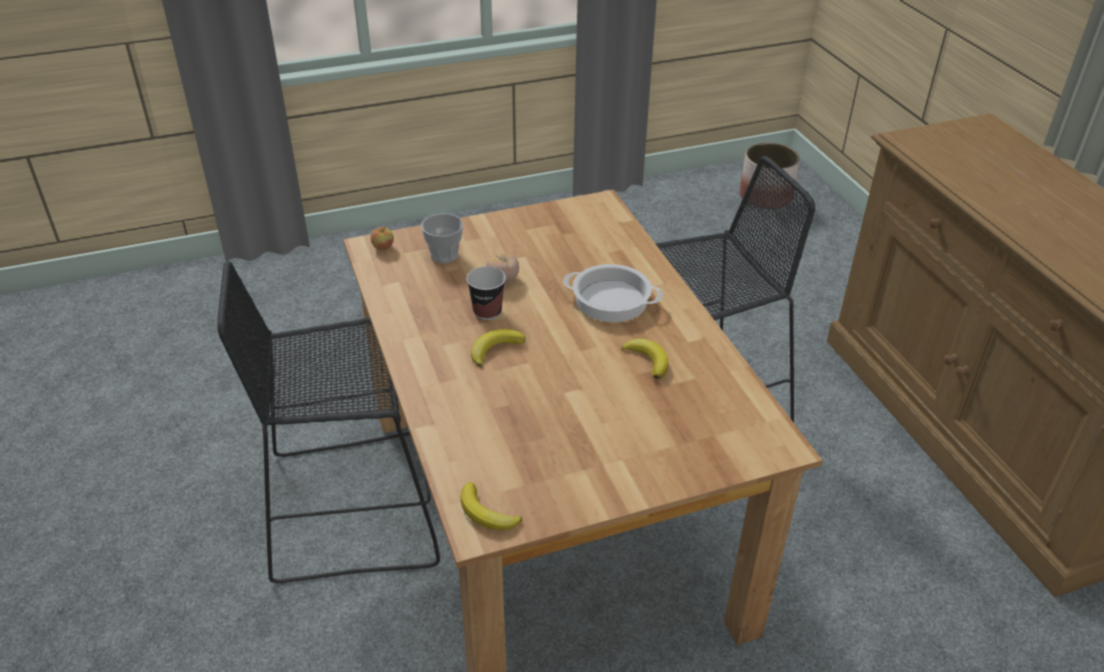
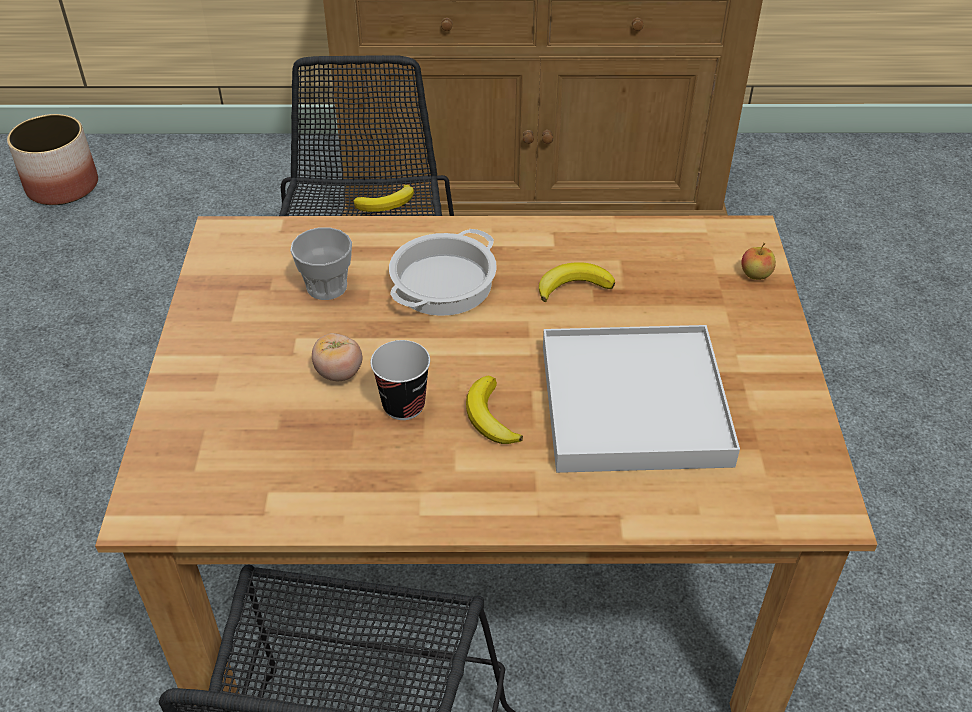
camera: 70 degrees left, 5 degrees up
apple [371,226,394,250] -> apple moved to [741,243,776,280]
cup [421,214,463,263] -> cup moved to [290,227,352,300]
banana [461,482,522,530] -> banana moved to [353,185,414,212]
none -> white tray [543,325,740,473]

